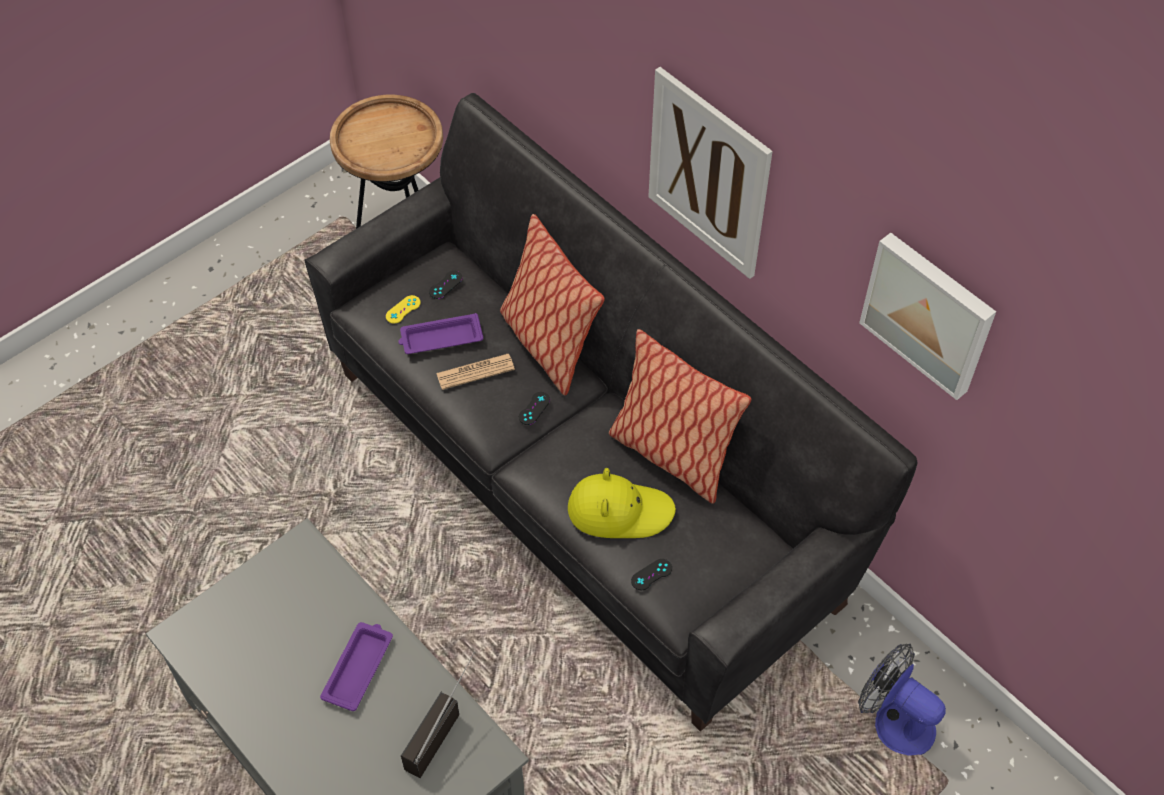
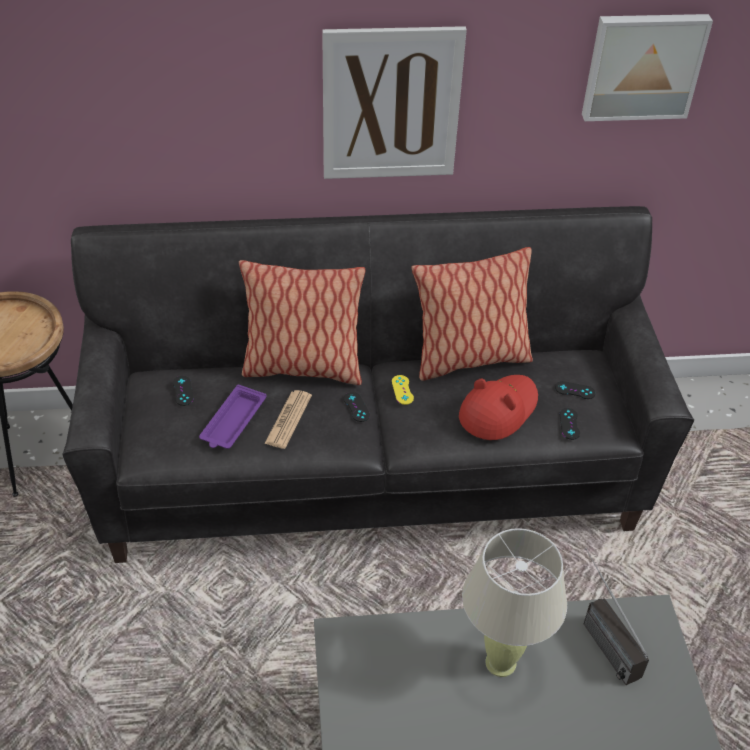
camera: 55 degrees left, 10 degrees down
purple tray [320,622,393,711] -> beige table lamp [462,528,567,677]
yellow game controller [386,295,421,324] -> yellow game controller moved to [392,375,414,405]
yellow hat [568,468,676,538] -> red hat [459,375,538,440]
fan [858,644,946,756] -> none
none -> black game controller [555,381,595,399]

